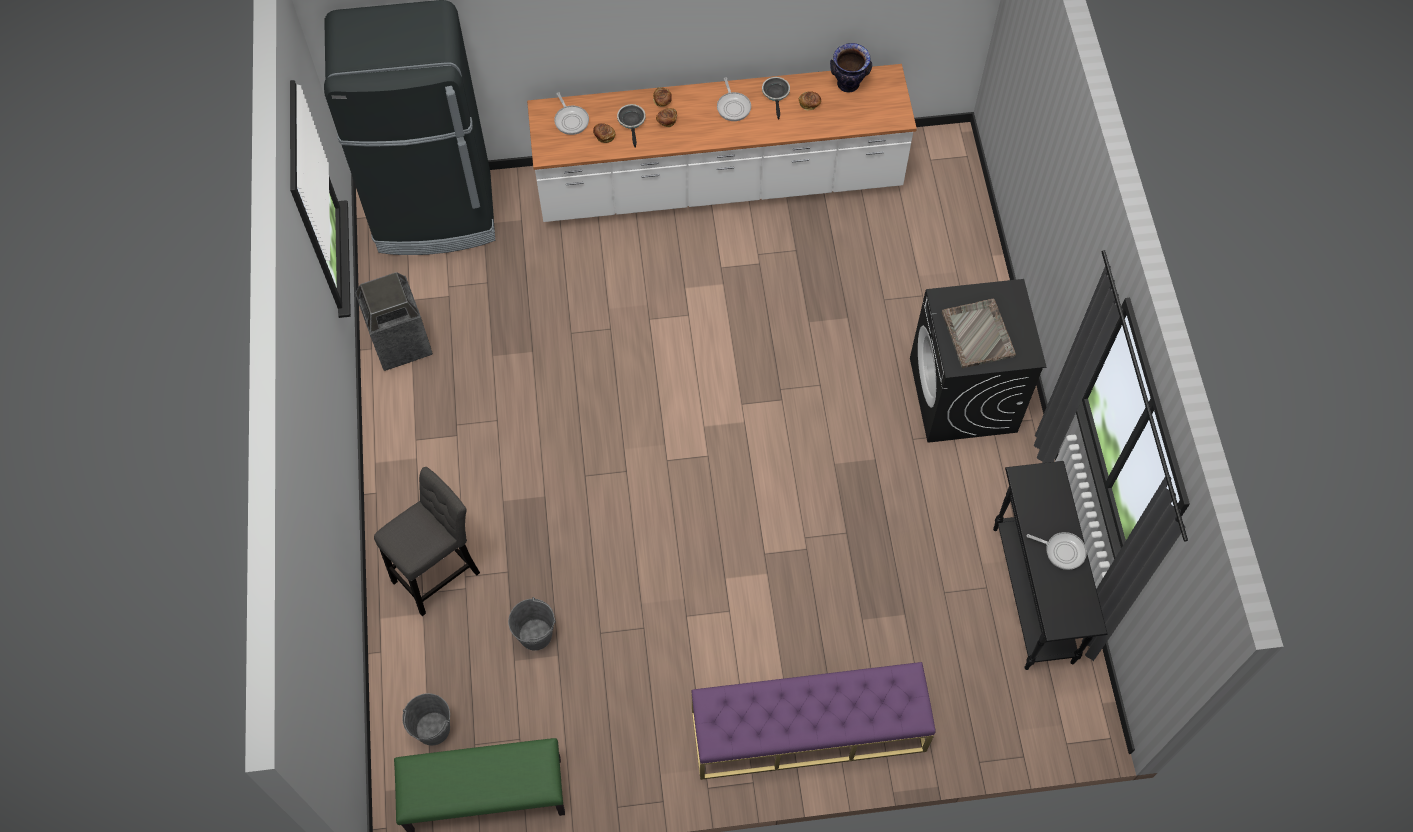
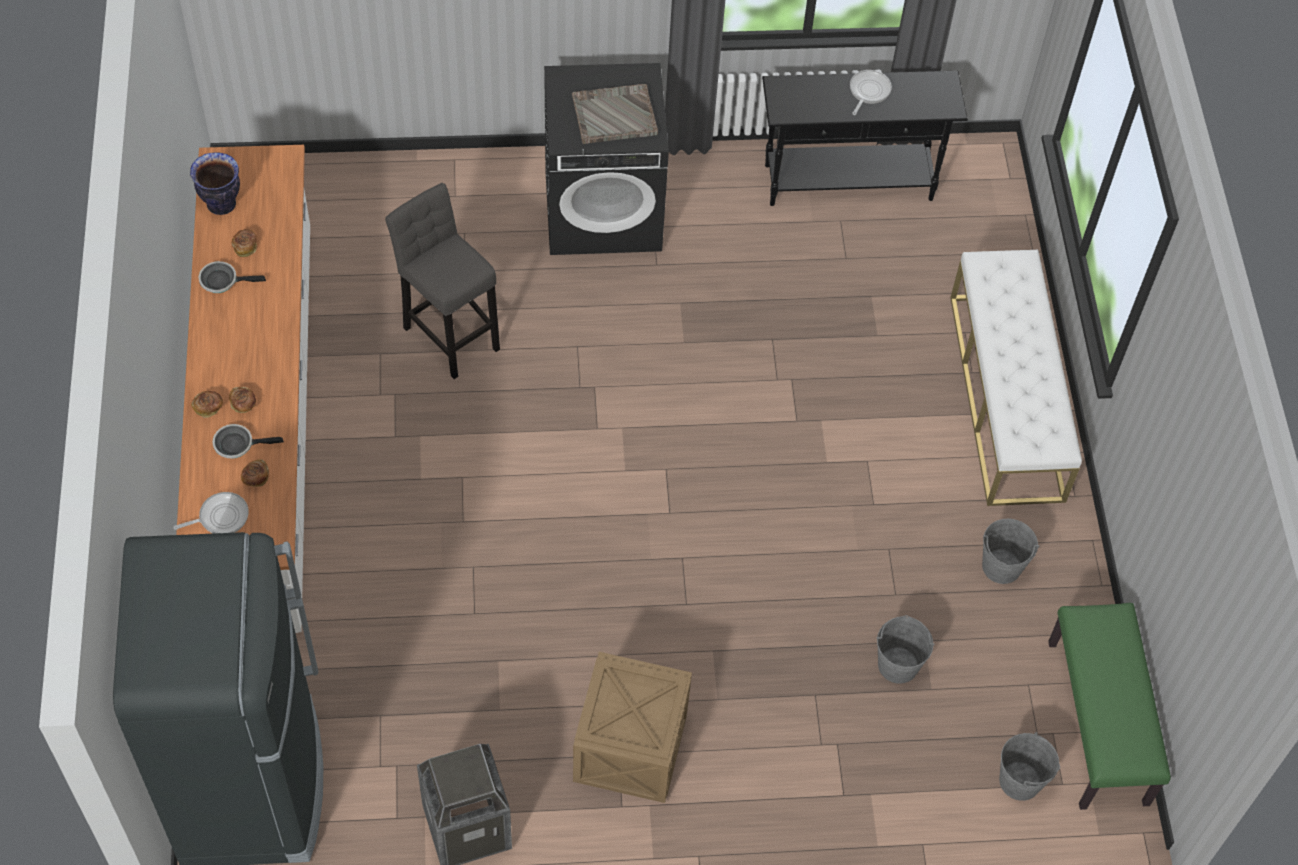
camera: 90 degrees left, 5 degrees down
grey stool [374,467,480,616] -> grey stool moved to [385,183,500,379]
purple bench [691,662,935,780] -> white bench [950,249,1082,506]
frying pan [717,78,751,121] -> none
none -> crate [573,652,692,803]
none -> grey bucket [982,519,1039,584]

